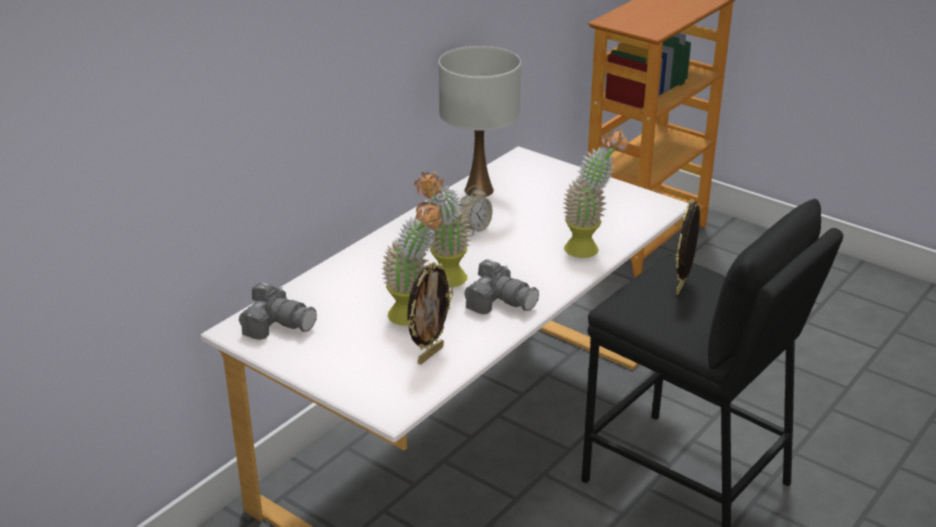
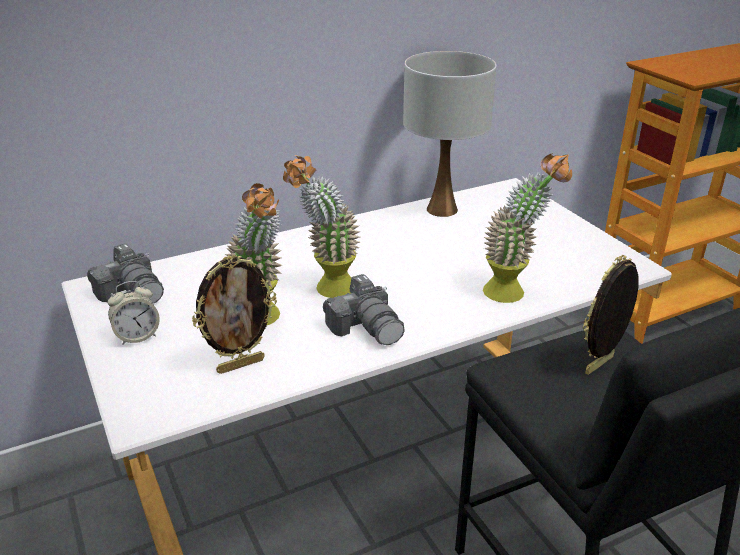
camera: 25 degrees right, 0 degrees up
alarm clock [459,185,493,235] -> alarm clock moved to [108,281,160,345]

